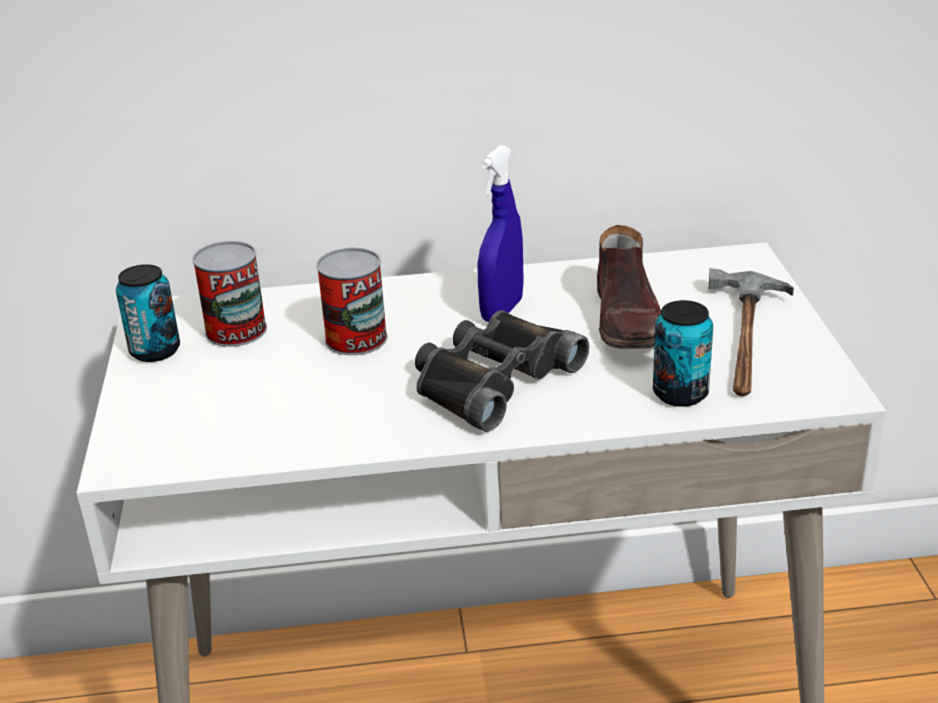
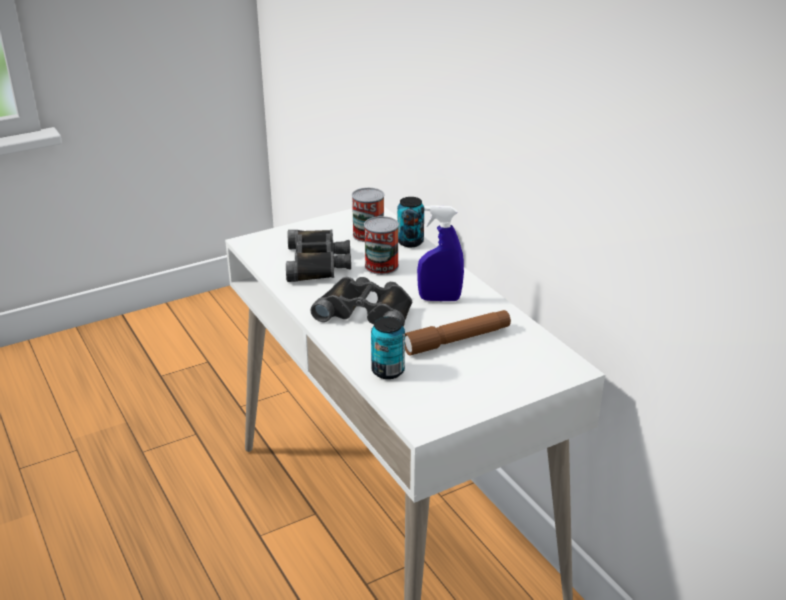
camera: 65 degrees right, 0 degrees up
can [116,264,180,362] -> can moved to [397,197,424,247]
brown shoe [597,225,661,349] -> brown flashlight [405,310,511,356]
hammer [708,268,794,396] -> none
none -> black binoculars [286,229,351,282]

